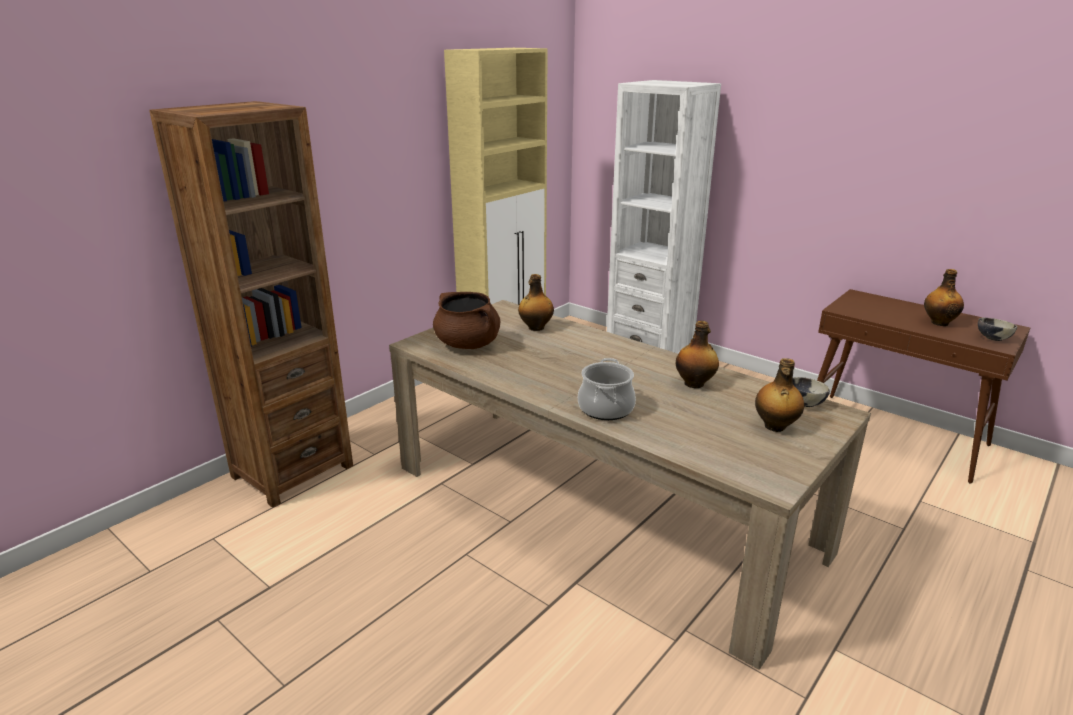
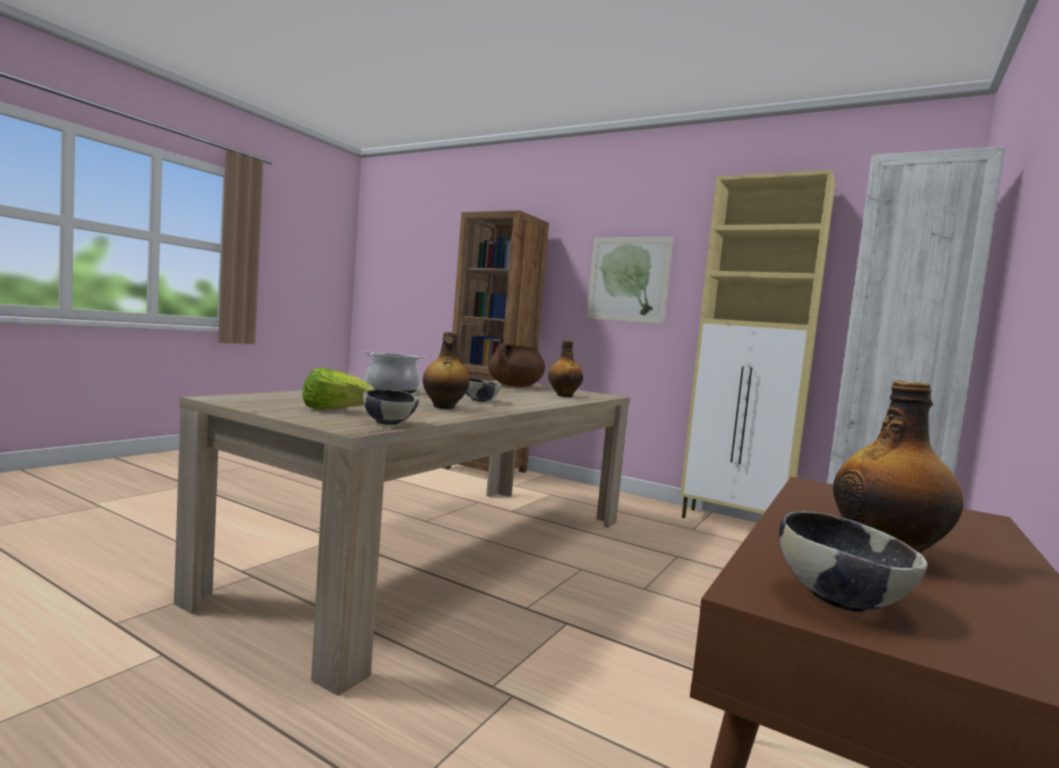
camera: 80 degrees right, 20 degrees down
bottle [755,358,804,432] -> lettuce [302,367,375,409]
none -> bowl [466,377,501,402]
none -> picture [586,237,674,324]

